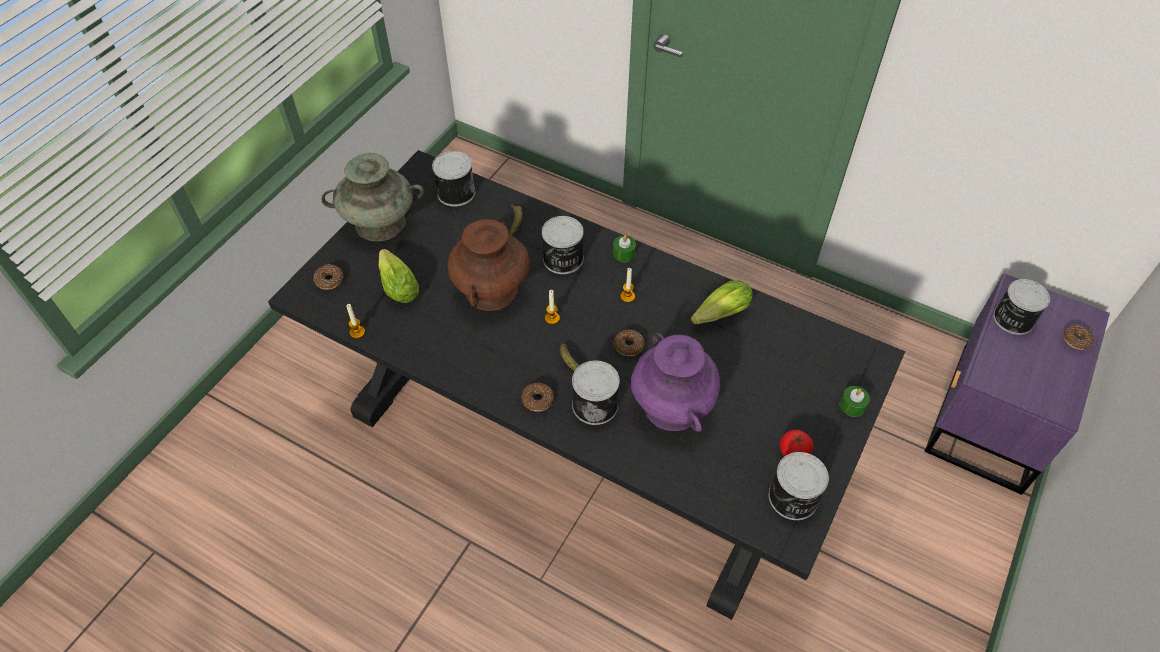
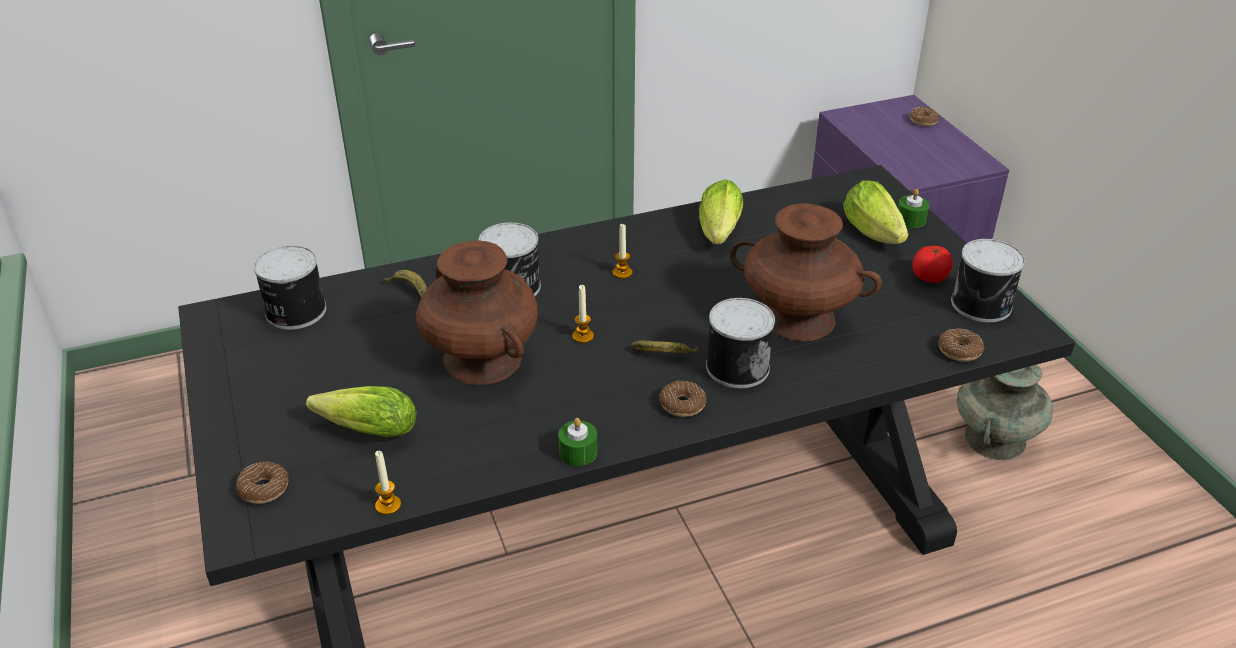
camera: 50 degrees left, 15 degrees down
turquoise vase [321,153,424,241] -> turquoise vase moved to [957,364,1053,460]
green candle [613,235,636,262] -> green candle moved to [558,418,598,466]
donut [613,329,645,356] -> donut moved to [938,329,984,362]
purple vase [631,333,720,431] -> brown vase [730,203,882,341]
can [993,279,1050,335] -> none
none -> lettuce [843,180,909,244]

